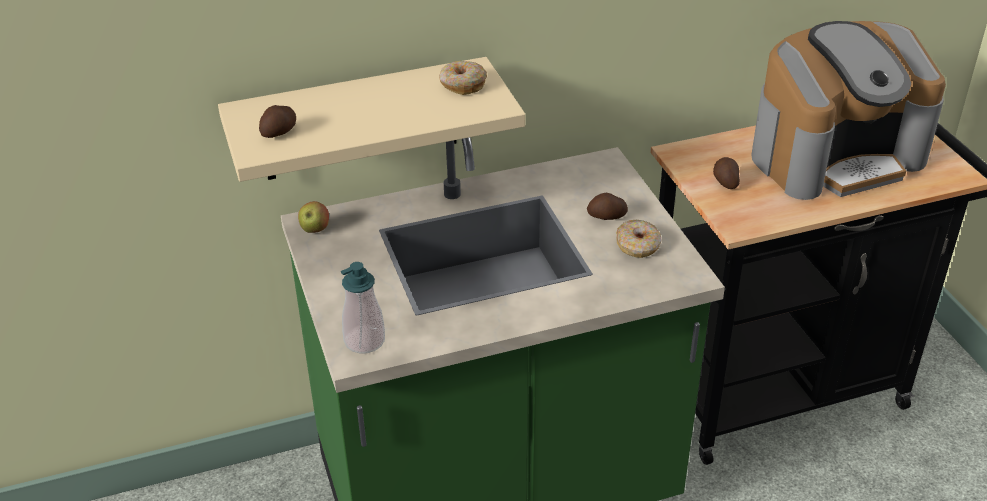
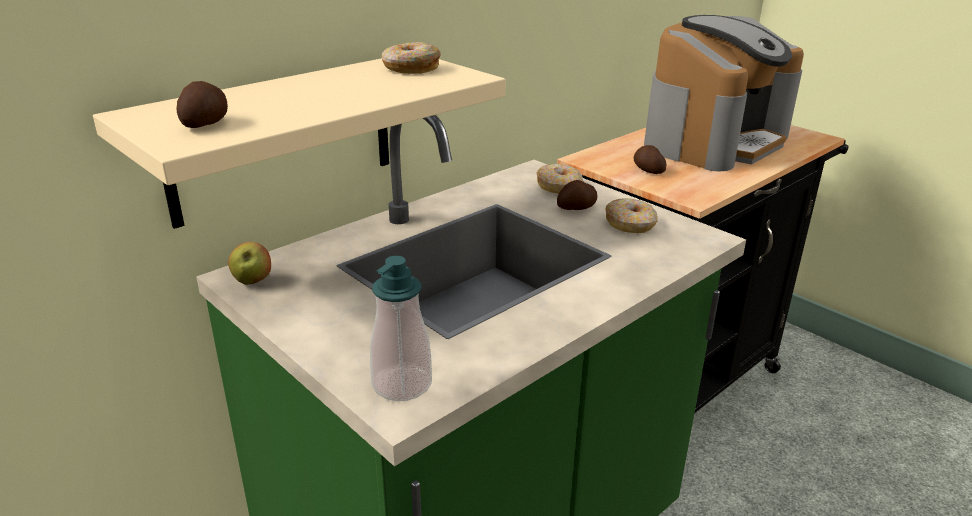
camera: 25 degrees left, 10 degrees down
none -> donut [537,164,583,193]

